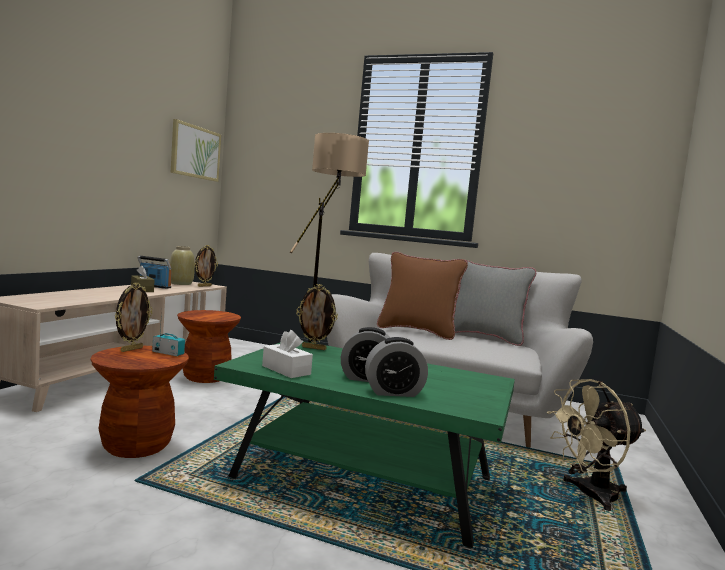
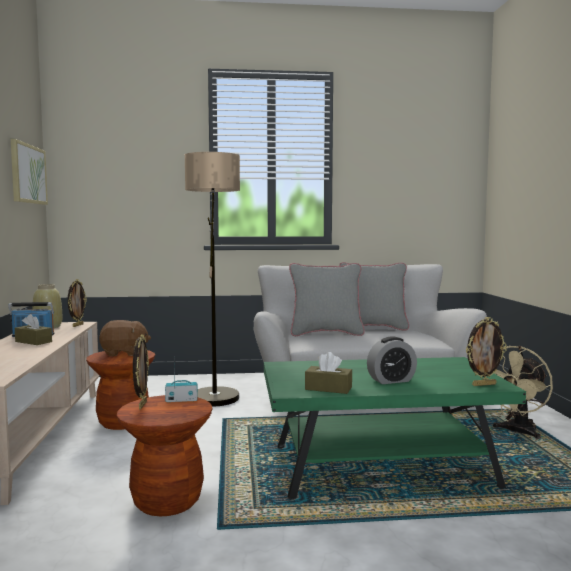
camera: 25 degrees left, 0 degrees up
white tissue box [262,330,313,378] -> brown tissue box [305,352,352,394]
picture frame [296,284,338,350] -> picture frame moved to [466,317,507,386]
alarm clock [365,337,428,397] -> none
brown pillow [377,252,468,340] -> grey pillow [289,263,365,336]
none -> brown plush toy [99,320,151,356]

